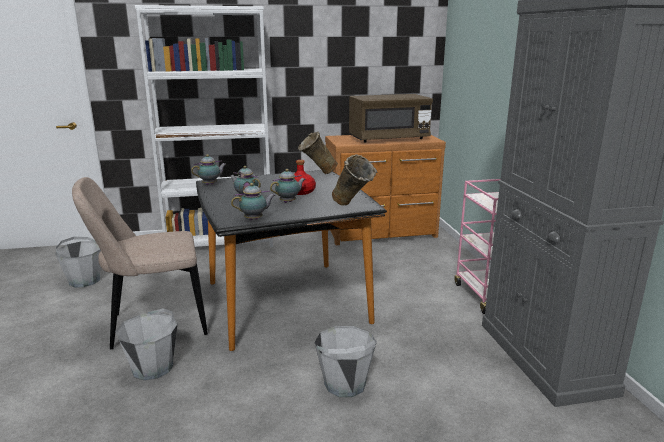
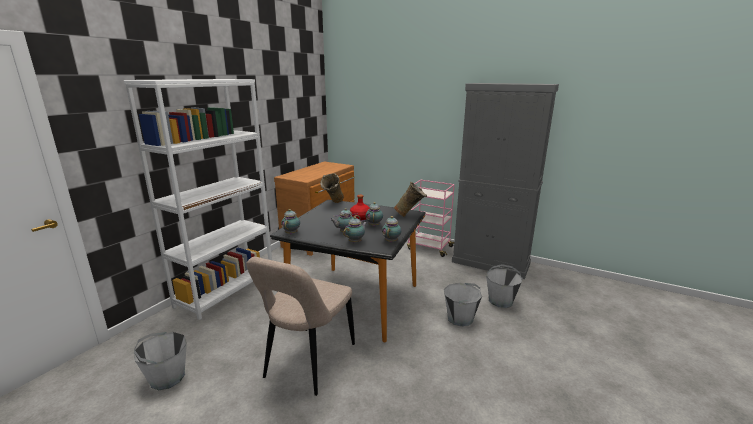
camera: 50 degrees left, 0 degrees up
grey bucket [115,309,178,381] -> grey bucket moved to [486,264,522,308]
brown microwave [349,94,433,142] -> none
none -> teapot [343,217,367,243]

